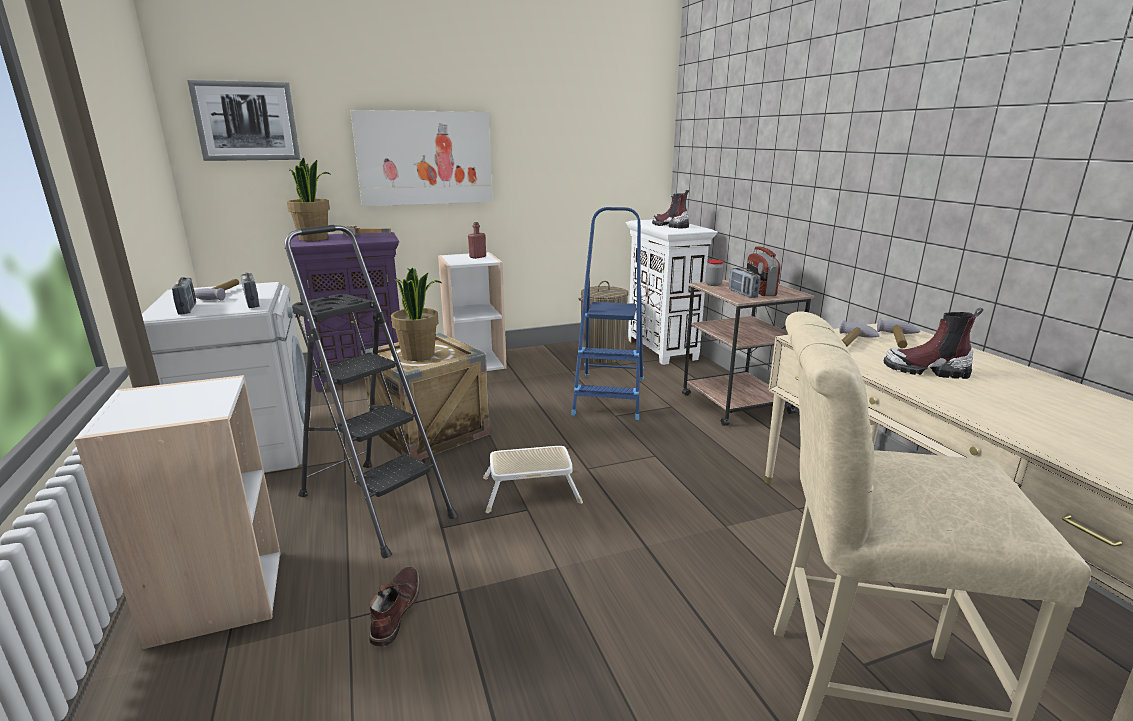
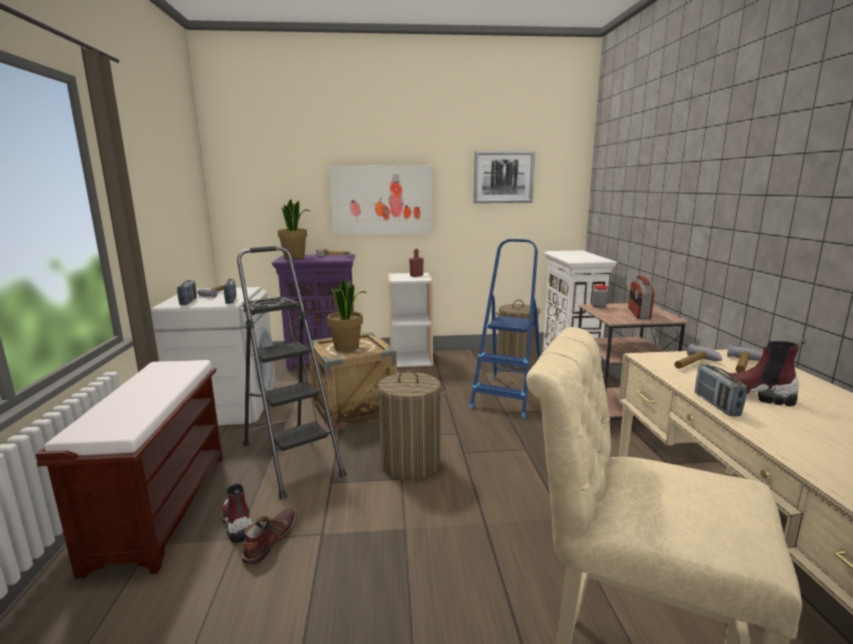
camera: 15 degrees right, 5 degrees down
bookcase [74,375,281,649] -> brown bench [35,360,223,579]
picture [187,80,300,161] -> picture moved to [474,151,535,203]
beige step ladder [483,446,583,513] -> laundry basket [371,370,448,480]
boot [652,190,689,228] -> boot moved to [222,484,252,543]
radio [729,268,761,298] -> radio moved to [695,364,747,416]

